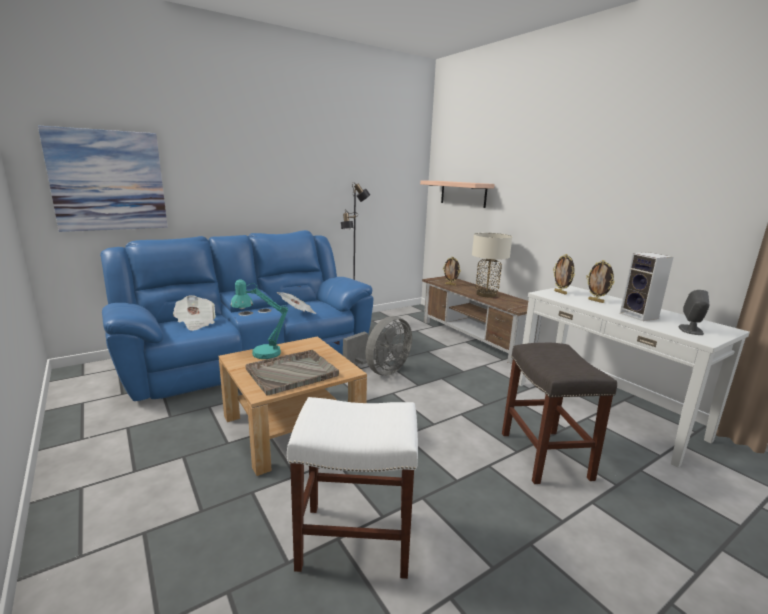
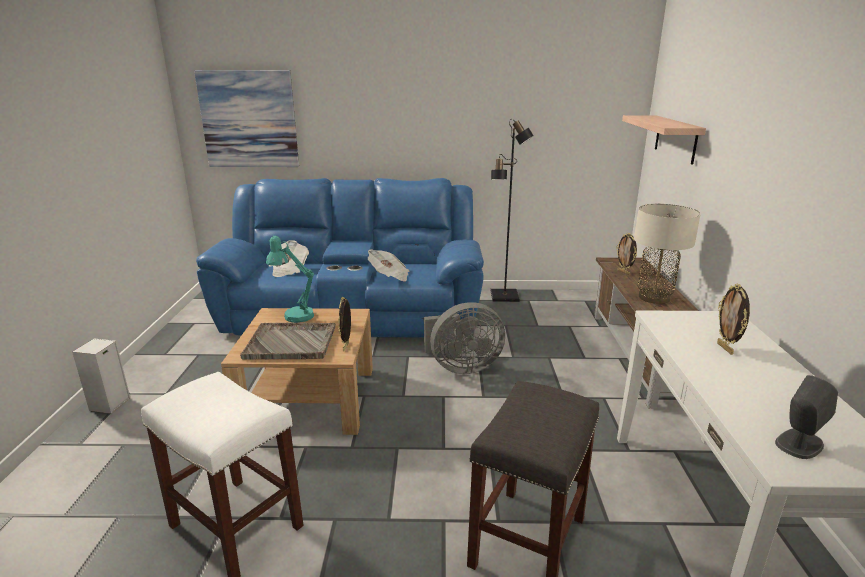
camera: 35 degrees right, 5 degrees up
picture frame [553,254,575,295] -> picture frame moved to [338,297,351,351]
speaker [620,252,673,321] -> speaker moved to [72,339,130,414]

